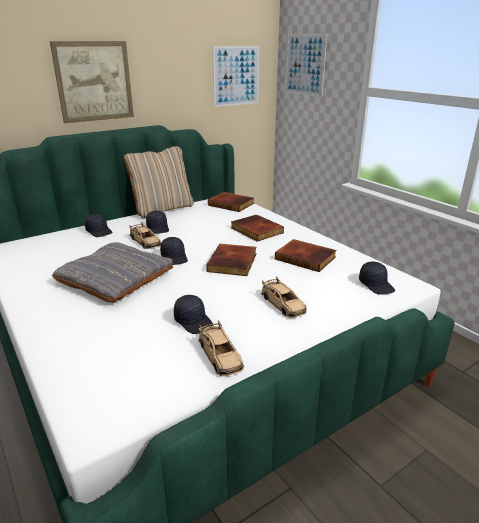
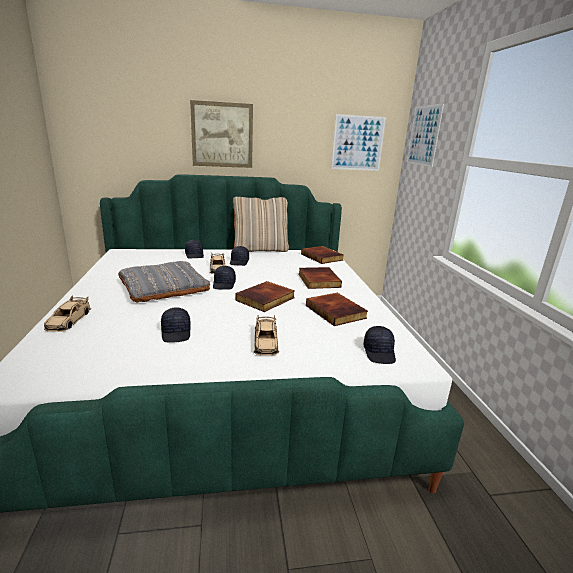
camera: 25 degrees right, 5 degrees down
beige toy car [198,320,244,376] -> beige toy car moved to [44,295,91,332]

